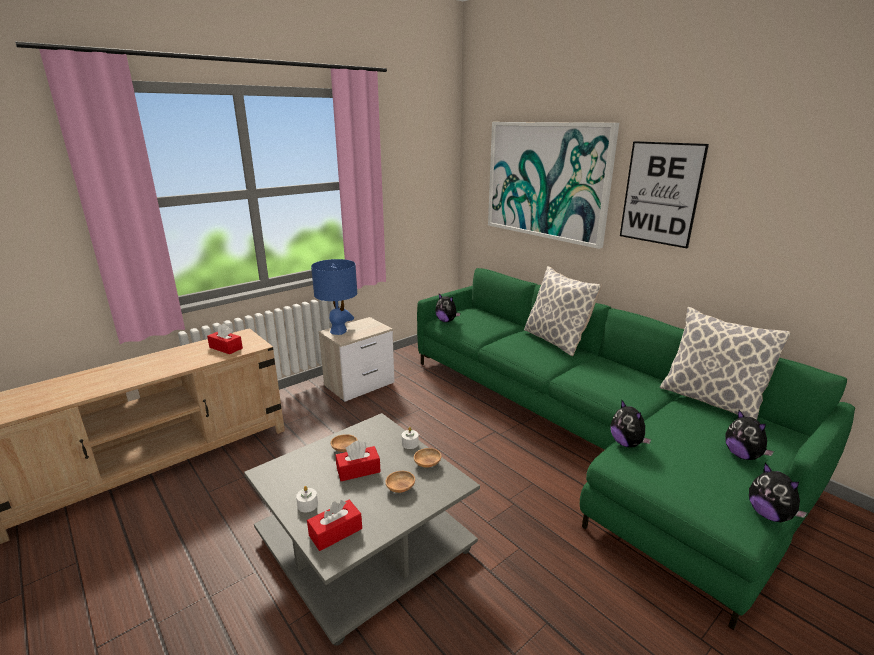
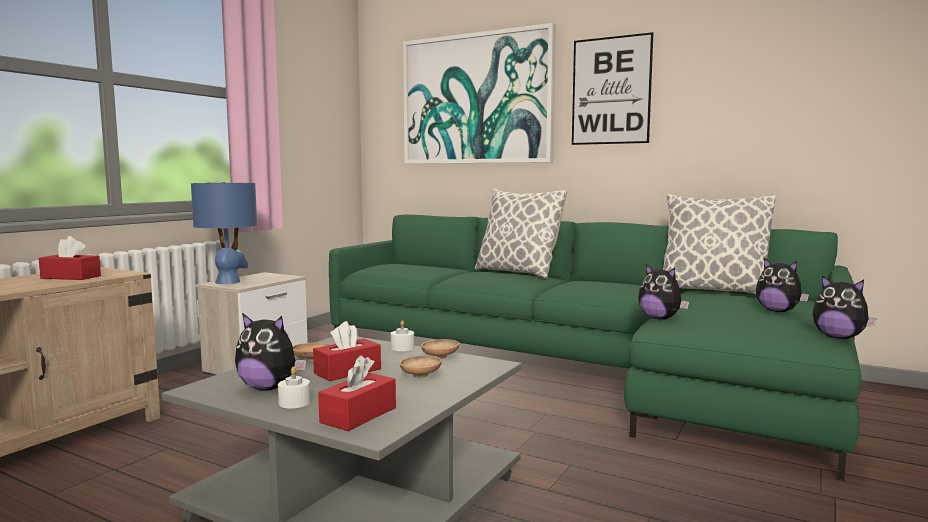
camera: 20 degrees left, 15 degrees down
plush toy [435,294,460,322] -> plush toy moved to [235,313,306,391]

